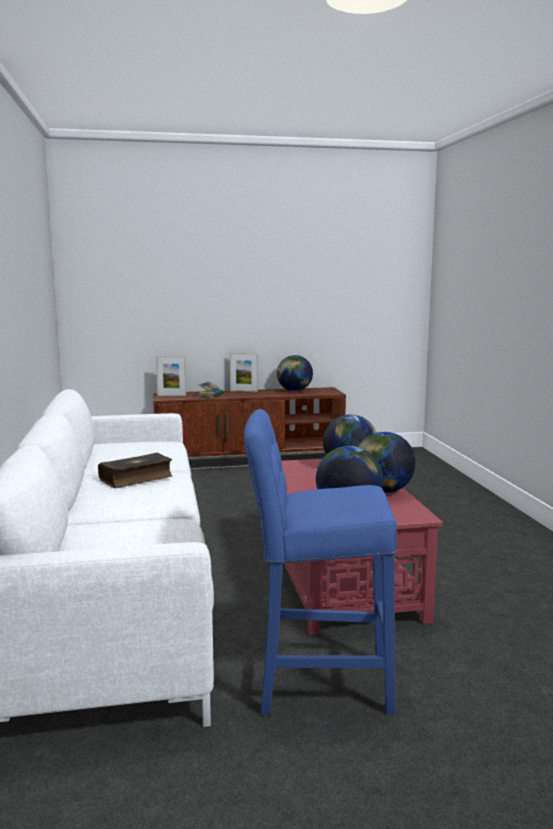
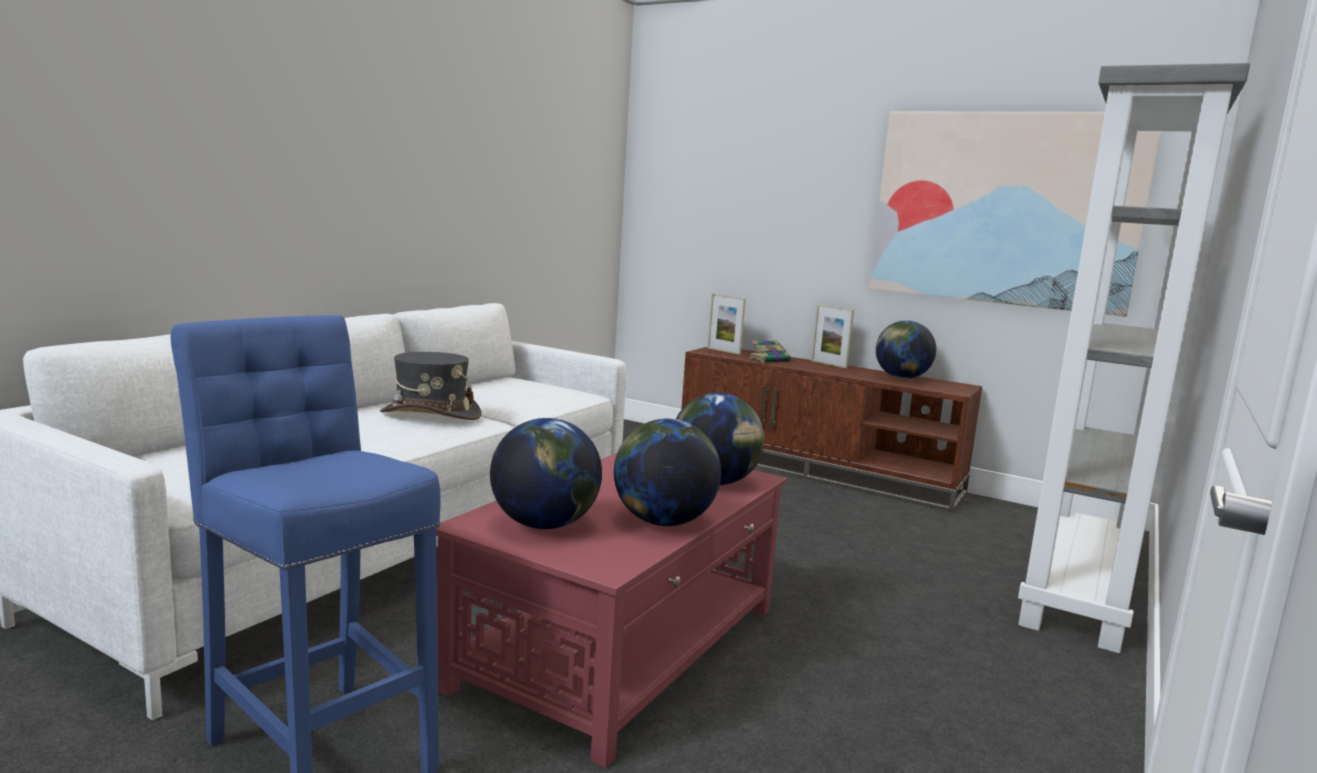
camera: 40 degrees right, 0 degrees up
book [98,453,173,488] -> grey hat [380,352,482,420]
none -> picture [869,111,1161,317]
none -> grey bookcase [1018,63,1250,653]

